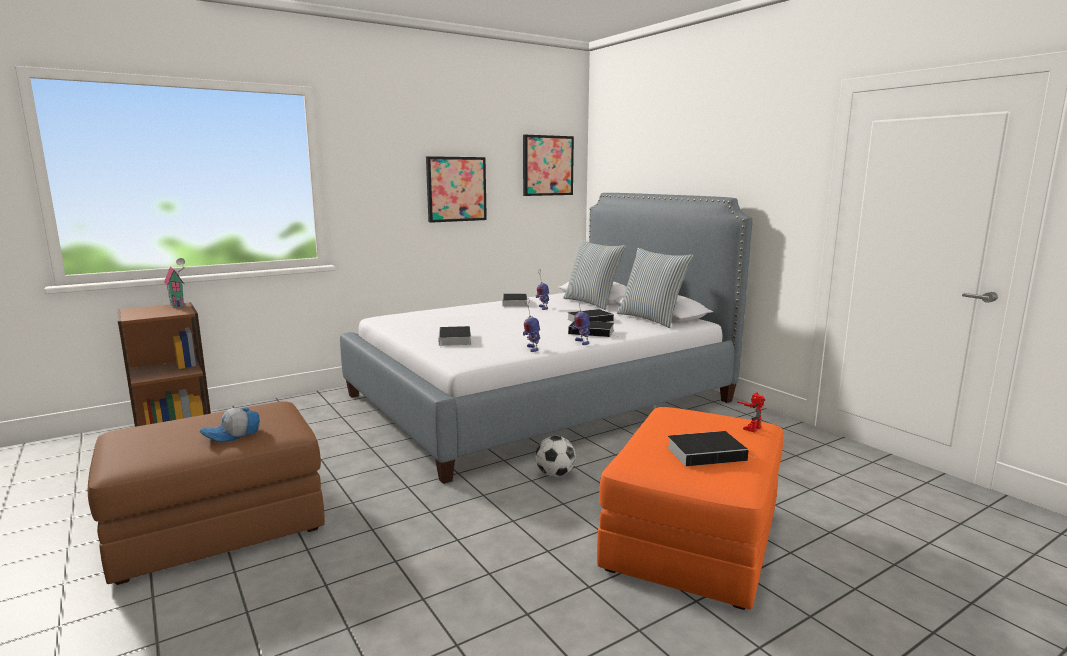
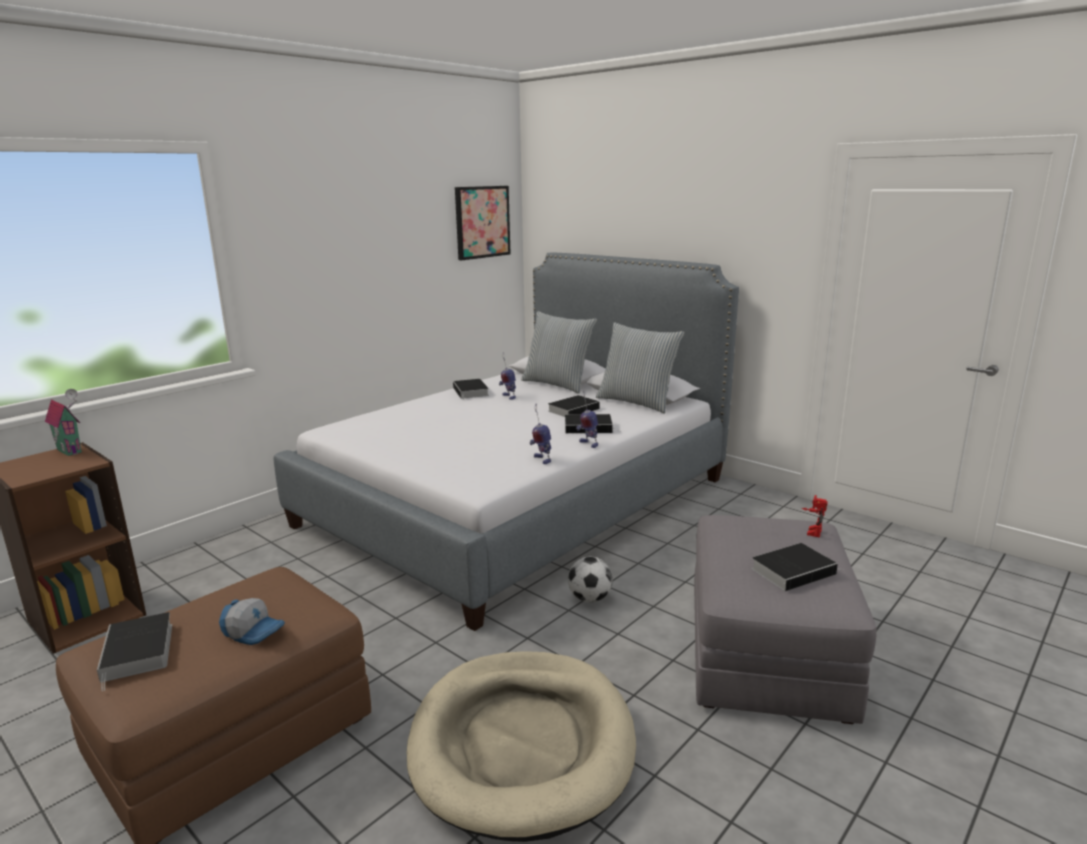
camera: 15 degrees left, 5 degrees up
cap [200,407,260,442] -> cap turned 105 degrees counterclockwise [219,598,285,645]
picture [426,156,487,223] -> none
book [438,326,471,347] -> book moved to [97,612,172,691]
orange ottoman [597,407,783,610] -> grey ottoman [694,515,877,724]
none -> beige dog bed [407,651,636,842]

